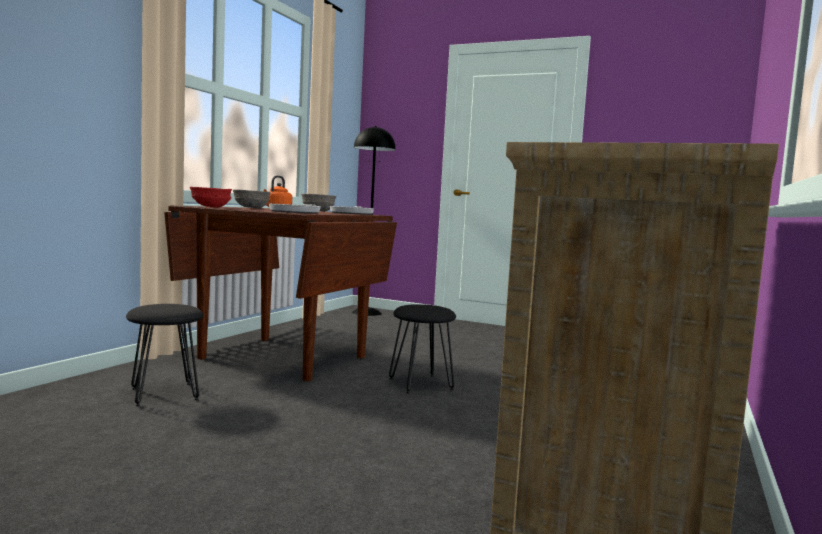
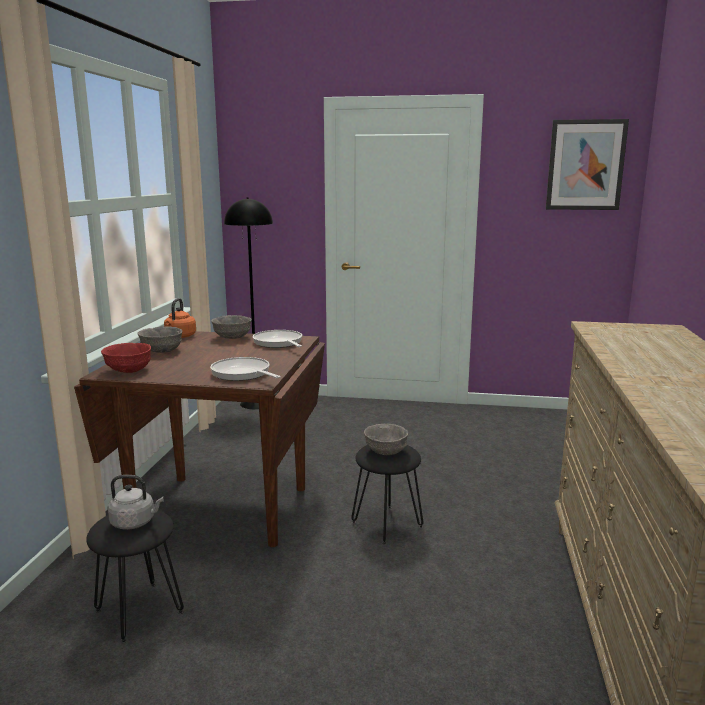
camera: 15 degrees left, 10 degrees up
none -> grey kettle [108,475,164,530]
none -> grey bowl [364,424,408,455]
none -> picture [546,119,629,210]

